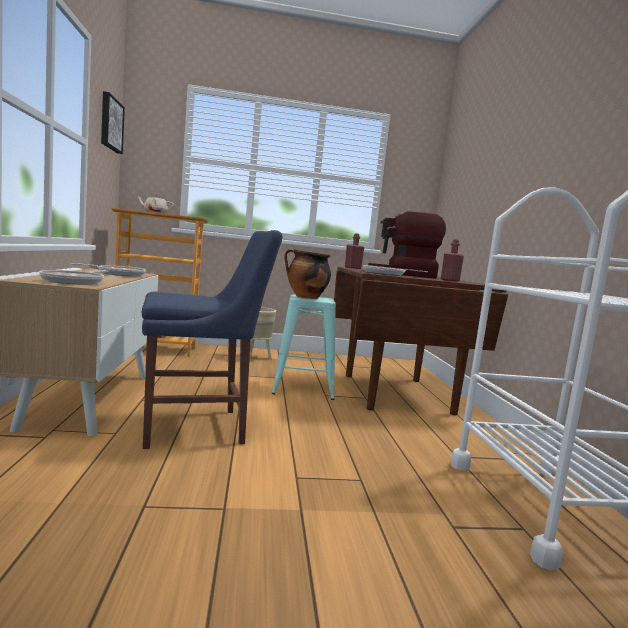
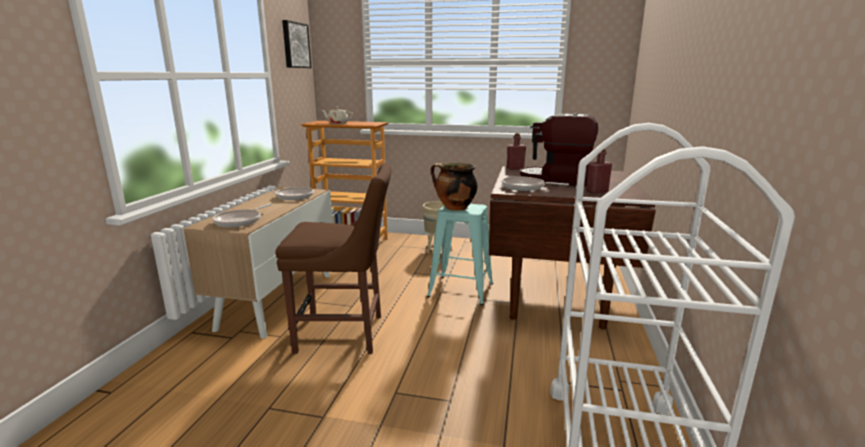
camera: 20 degrees right, 10 degrees up
blue chair [142,230,283,449] -> brown chair [275,163,392,354]

